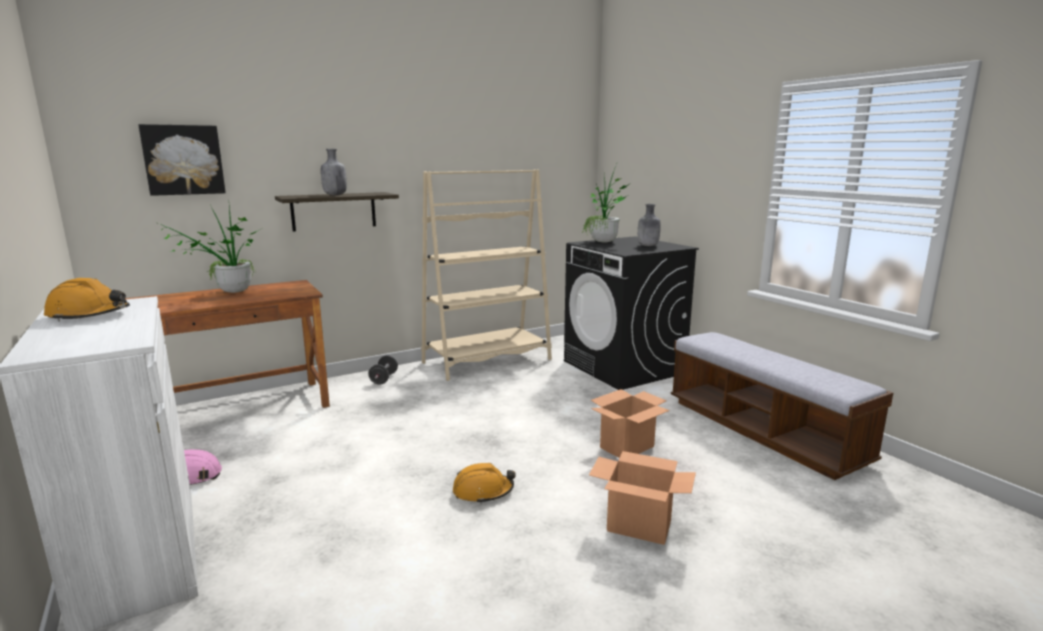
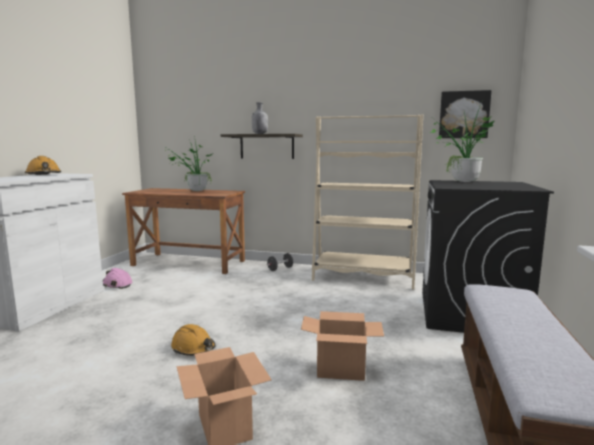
camera: 45 degrees right, 5 degrees down
picture [138,124,226,196] -> picture moved to [439,90,492,138]
grey bottle [638,204,661,246] -> none

